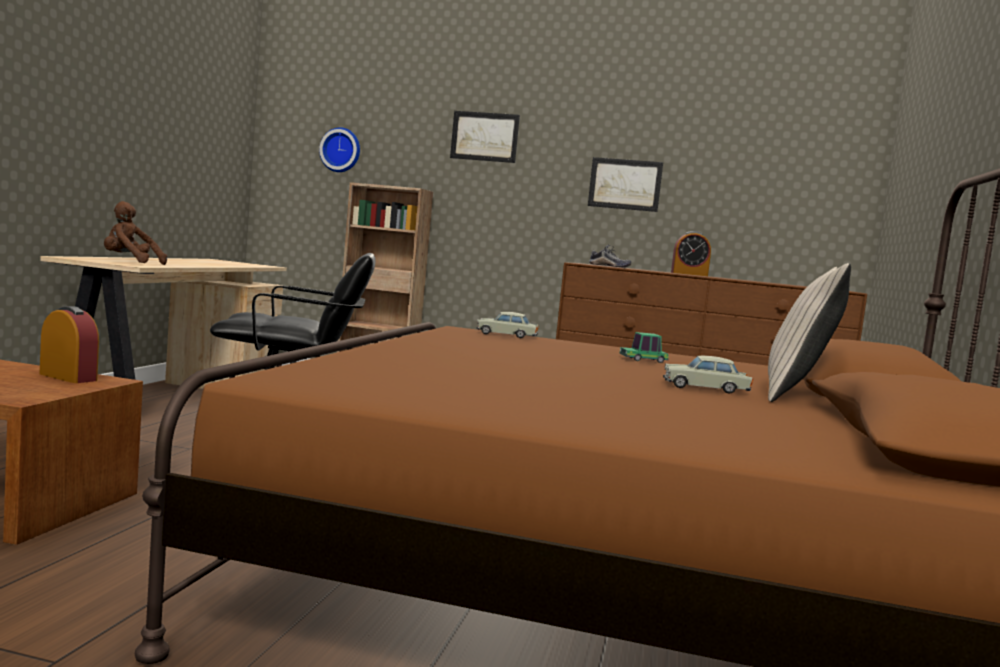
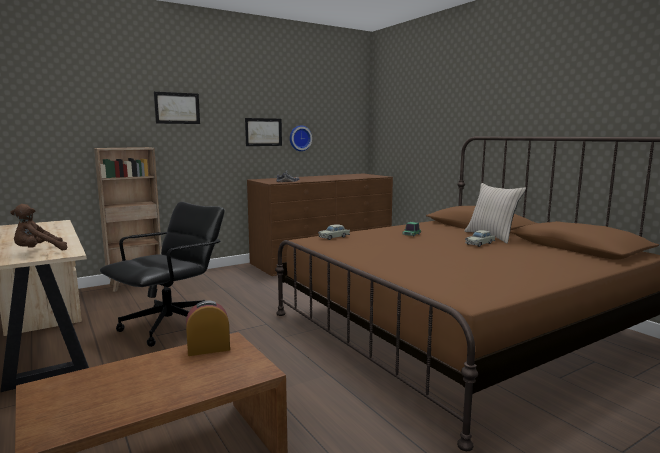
camera: 45 degrees left, 5 degrees up
wall clock [319,127,360,172] -> wall clock moved to [290,125,312,151]
alarm clock [671,231,711,276] -> none

